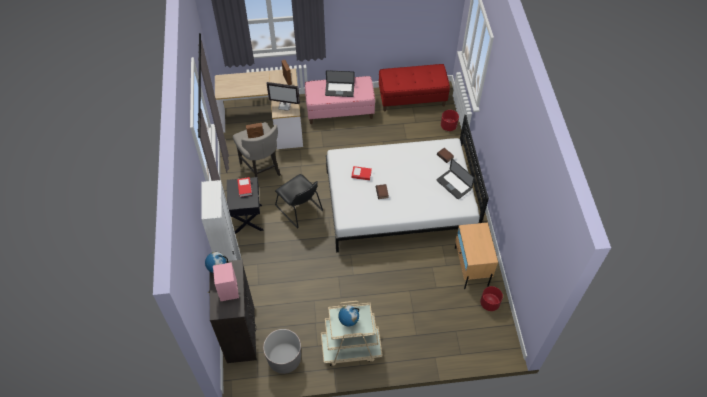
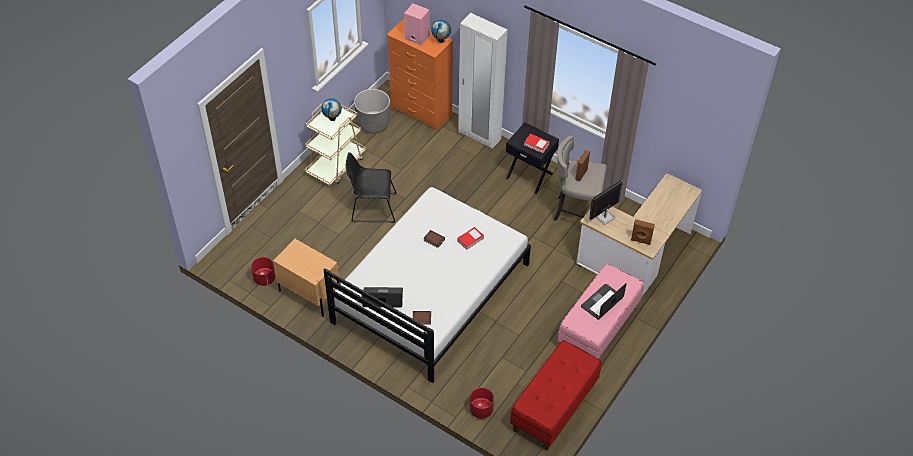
camera: 130 degrees right, 5 degrees down
black dresser [207,260,257,363] -> orange dresser [387,19,453,131]
black chair [275,174,323,229] -> black chair moved to [346,152,397,223]

